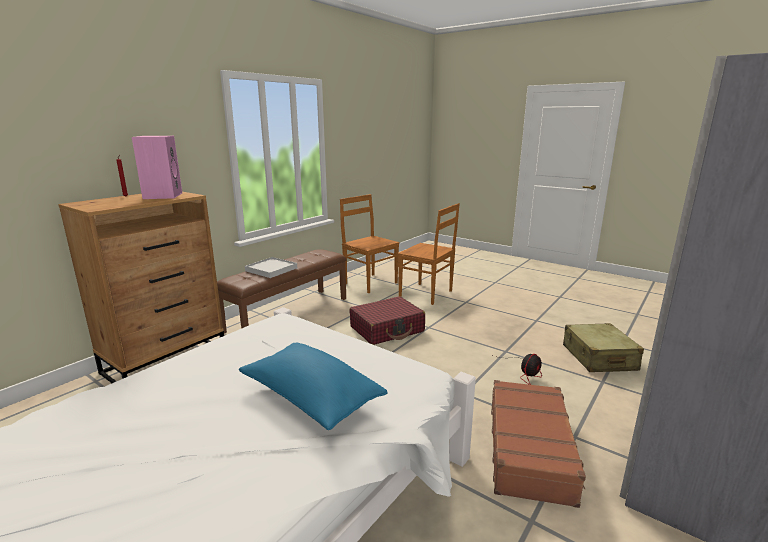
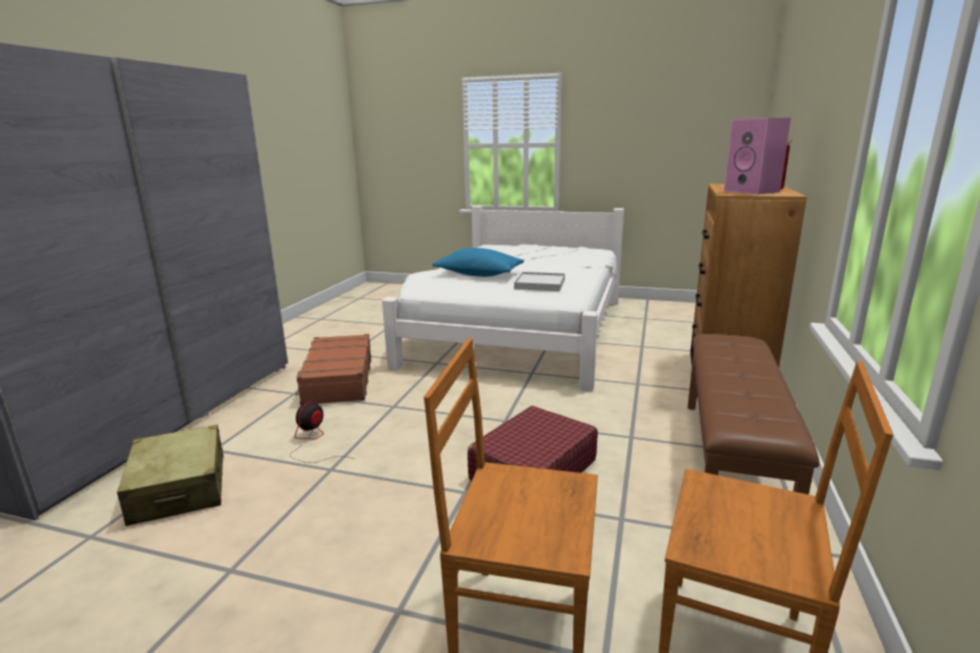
camera: 160 degrees right, 0 degrees up
white tray [245,257,297,278] -> white tray moved to [514,272,565,291]

